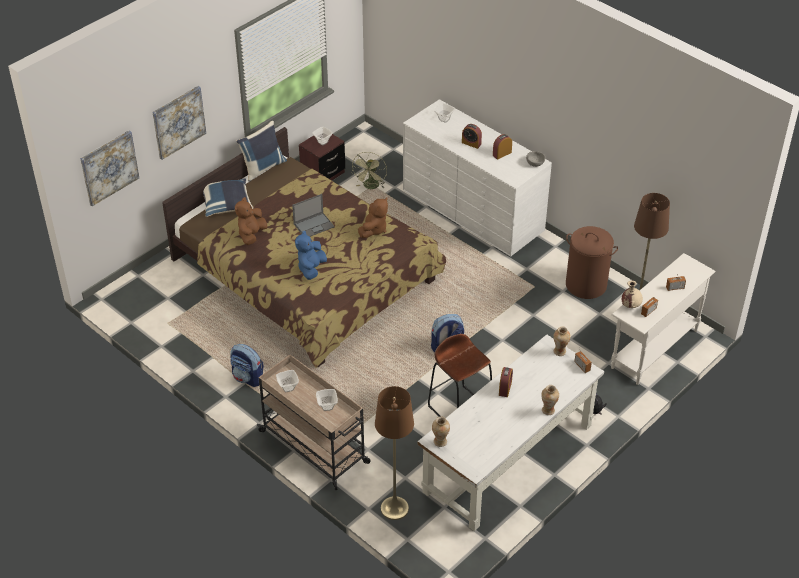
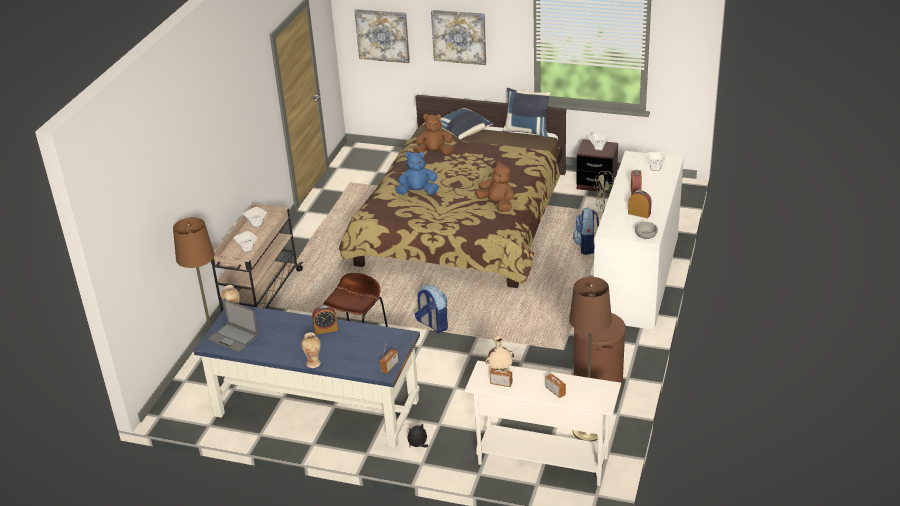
camera: 65 degrees right, 10 degrees down
backpack [231,344,264,387] -> backpack moved to [573,207,599,255]
laptop [292,194,335,237] -> laptop moved to [208,299,259,352]
brown plush toy [358,197,388,238] -> brown plush toy turned 135 degrees counterclockwise [475,161,514,212]
white desk [418,334,604,531] -> blue desk [194,305,420,449]
vase [553,326,571,356] -> none

